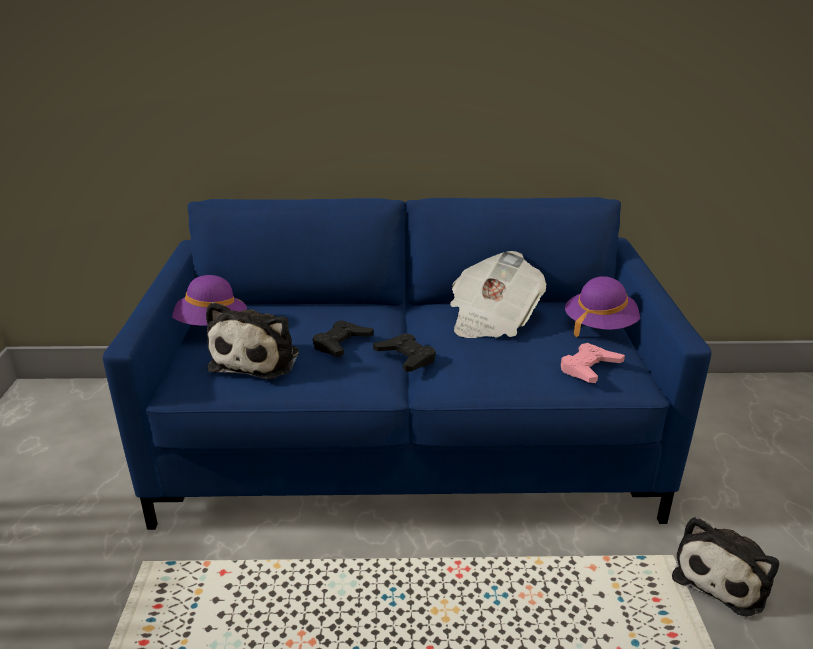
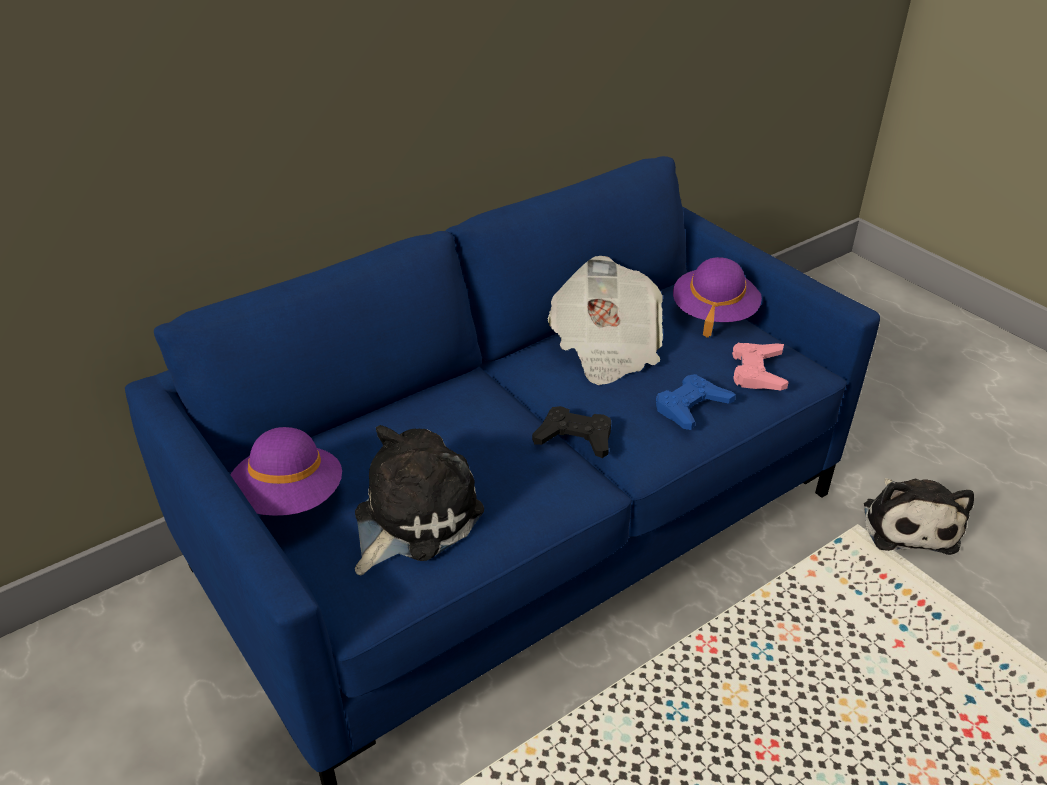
camera: 35 degrees left, 10 degrees up
plush toy [206,302,299,380] -> plush toy turned 120 degrees counterclockwise [355,425,484,576]
black game controller [312,320,374,357] -> none
none -> blue game controller [656,374,736,430]

